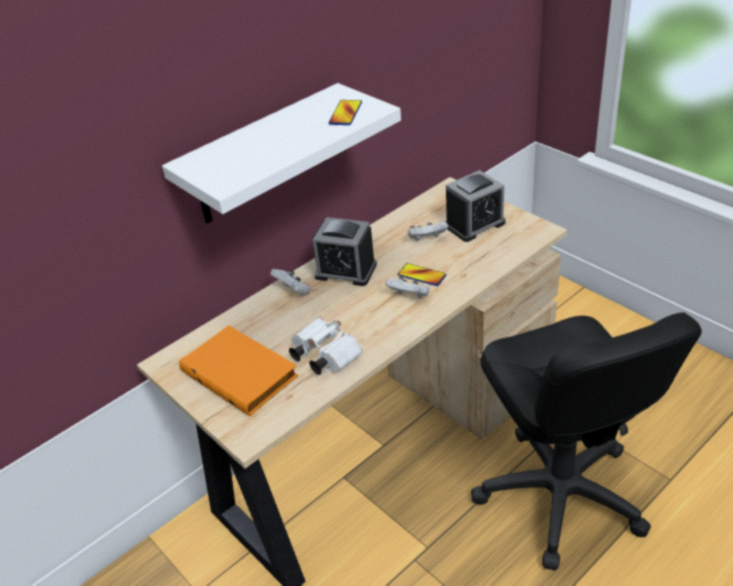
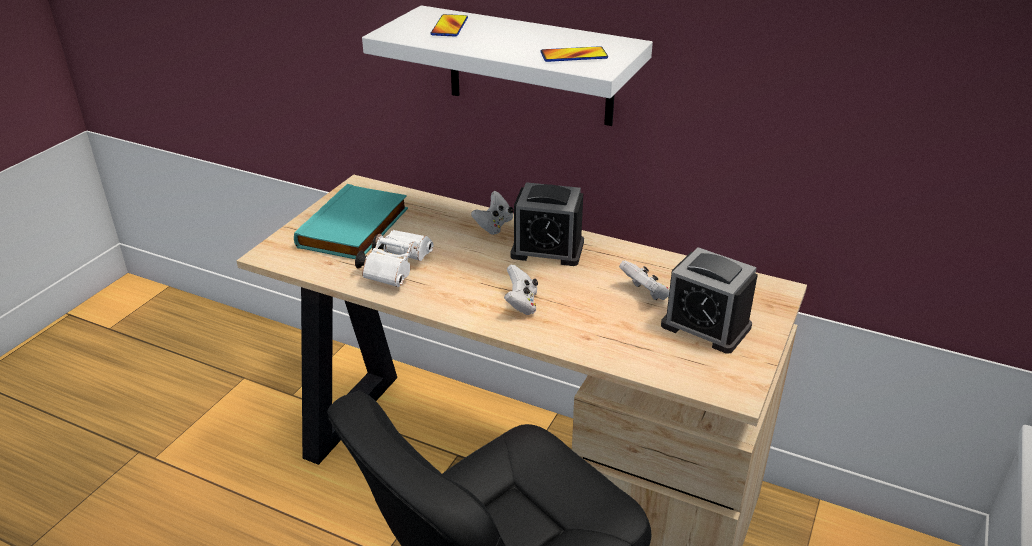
camera: 65 degrees right, 5 degrees down
orange book [179,325,299,416] -> turquoise book [294,184,408,259]
alarm clock [312,217,377,286] -> alarm clock turned 75 degrees counterclockwise [510,182,584,266]
phone [398,263,446,286] -> phone moved to [431,14,468,36]

